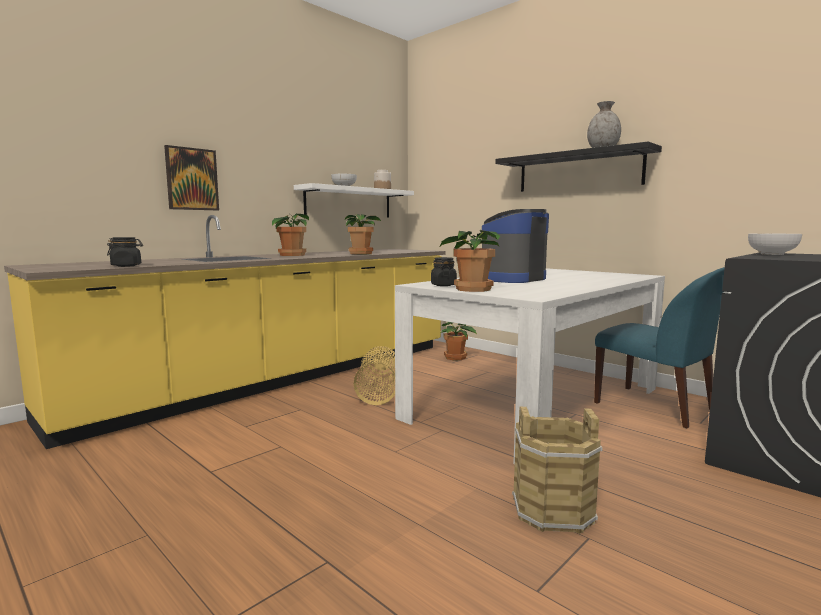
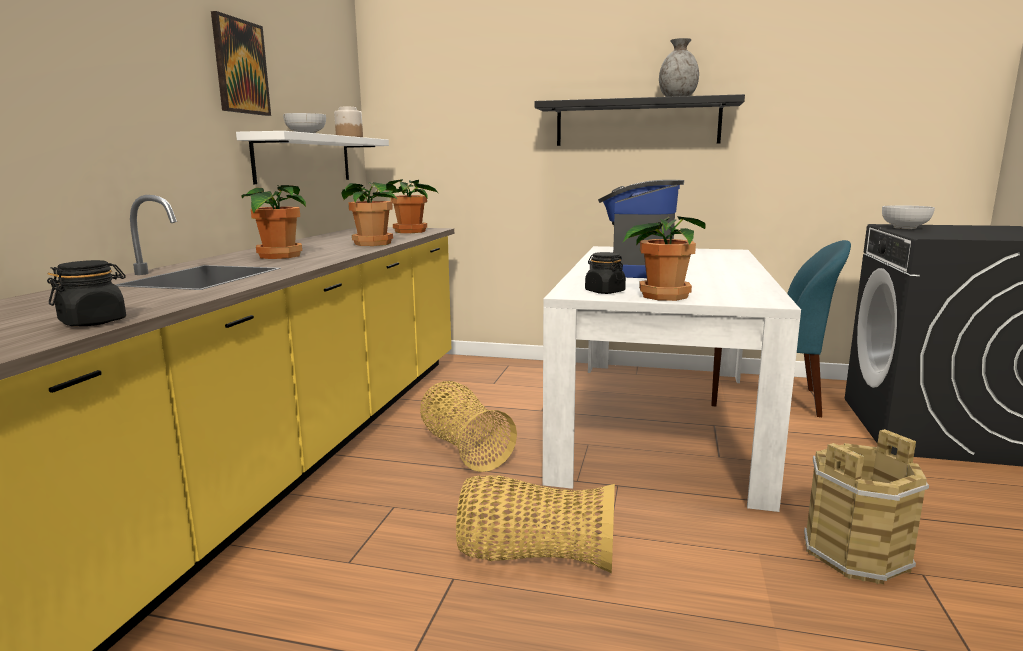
camera: 30 degrees left, 5 degrees up
picture [164,145,219,210] -> picture moved to [211,11,271,116]
potted plant [440,322,477,361] -> potted plant moved to [387,179,440,233]
none -> basket [456,475,615,573]

